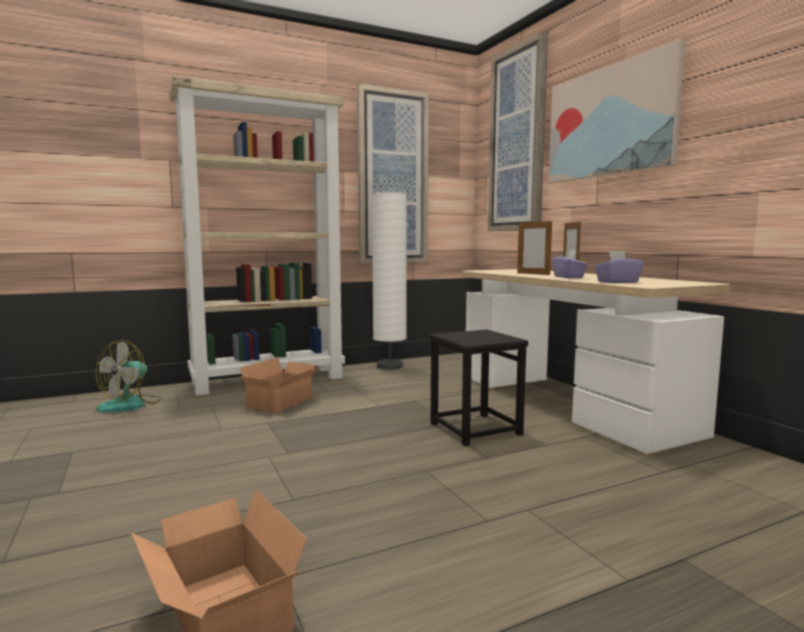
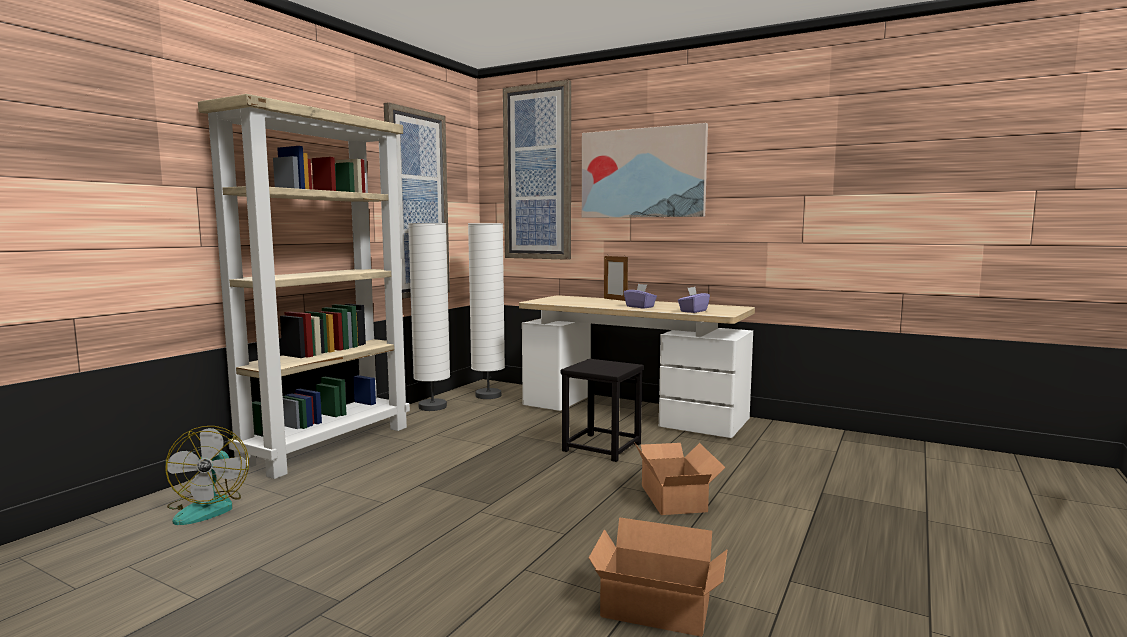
camera: 35 degrees left, 0 degrees up
cardboard box [240,357,321,413] -> cardboard box moved to [634,442,726,515]
picture frame [517,221,552,275] -> none
none -> white floor lamp [468,223,505,399]

